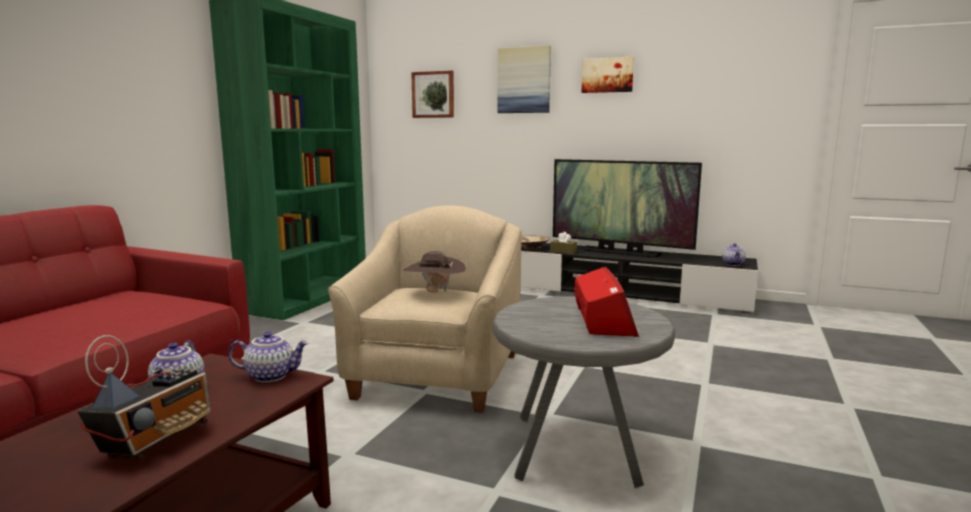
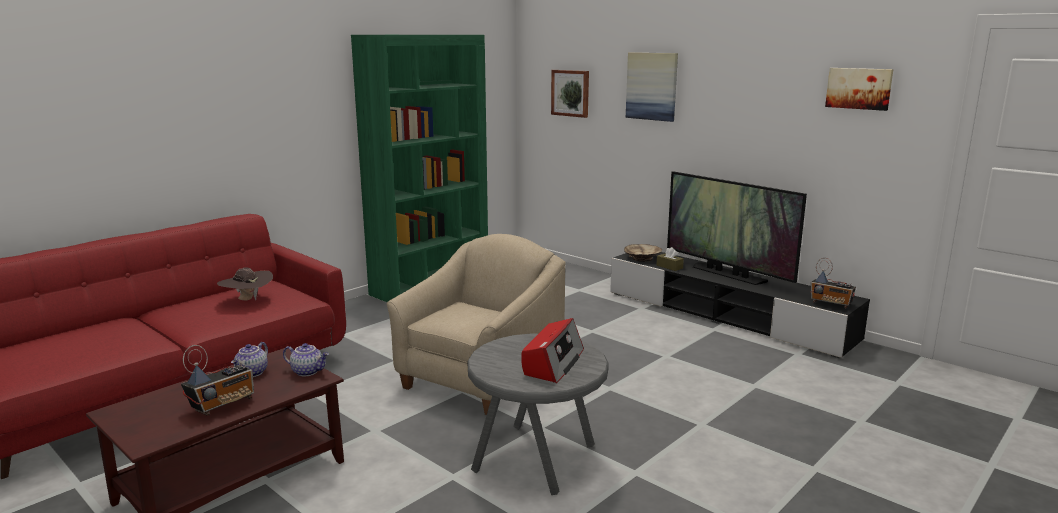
camera: 20 degrees right, 5 degrees up
brown hat [403,251,466,293] -> brown hat moved to [217,268,273,300]
picture [582,57,634,93] -> picture moved to [825,68,894,111]
teapot [722,243,746,266] -> radio [810,258,856,308]

